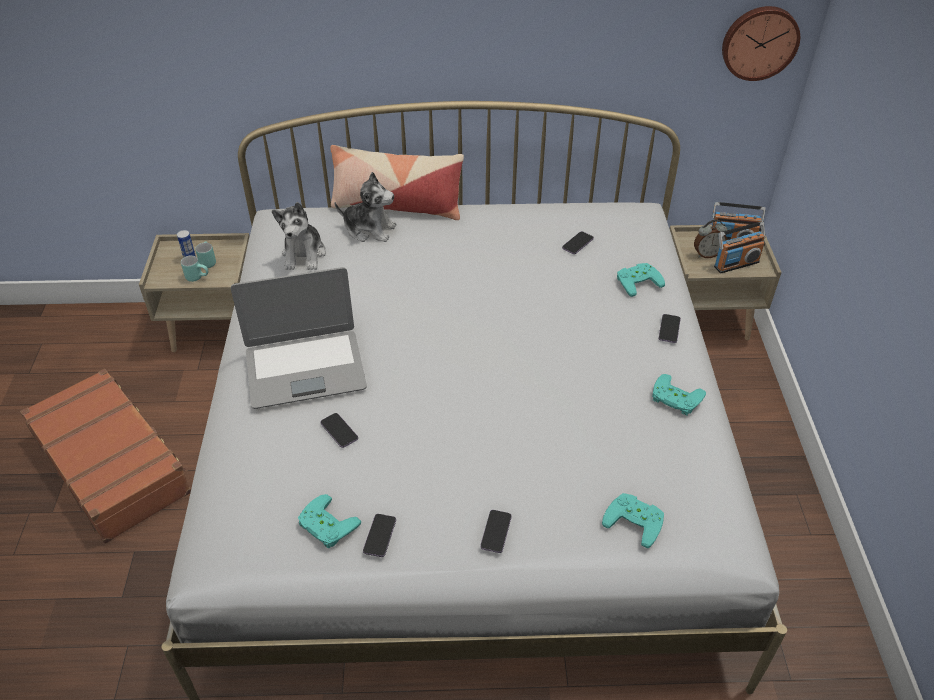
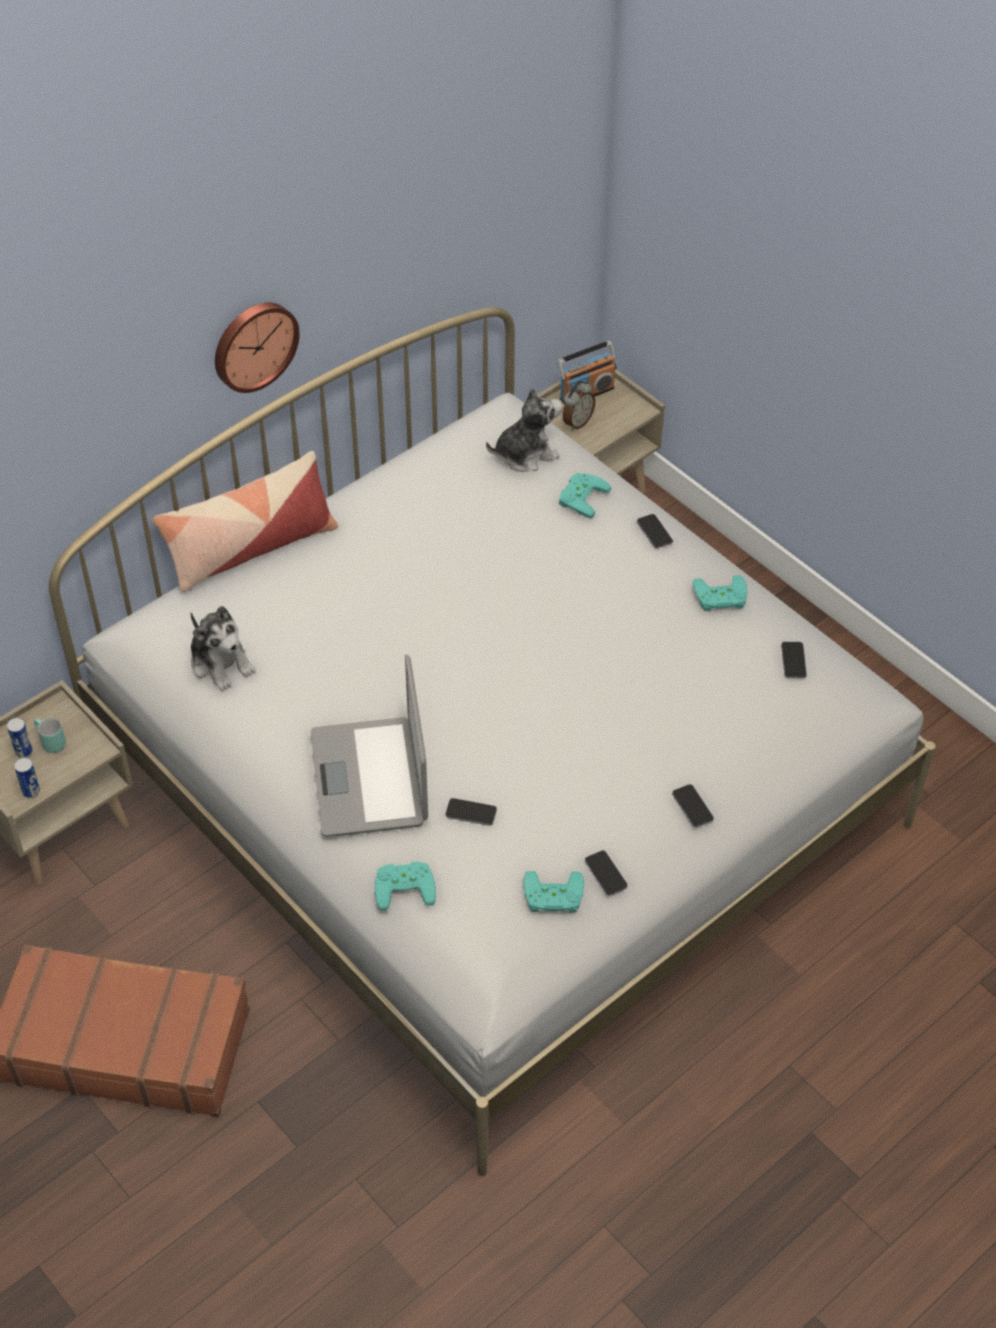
camera: 40 degrees left, 5 degrees up
turquoise mug [181,255,208,282] -> none
laptop [231,267,367,409] -> laptop turned 135 degrees clockwise [311,655,428,836]
plush toy [334,172,396,242] -> plush toy moved to [486,387,563,472]
phone [562,231,594,254] -> phone moved to [781,642,807,678]
turquoise game controller [602,493,664,548] -> turquoise game controller moved to [375,862,436,910]
radio [714,222,765,273] -> none
wall clock [722,6,800,81] -> wall clock moved to [215,302,300,393]
none -> can [14,758,40,798]

